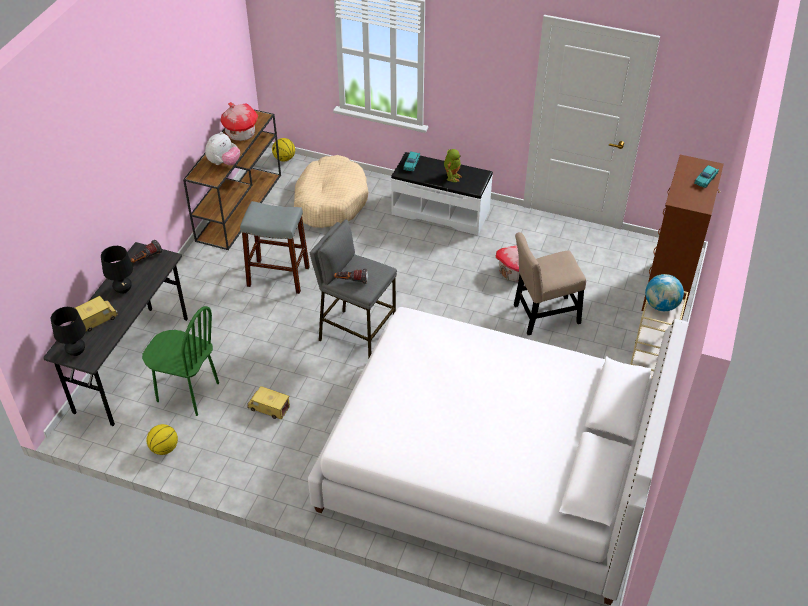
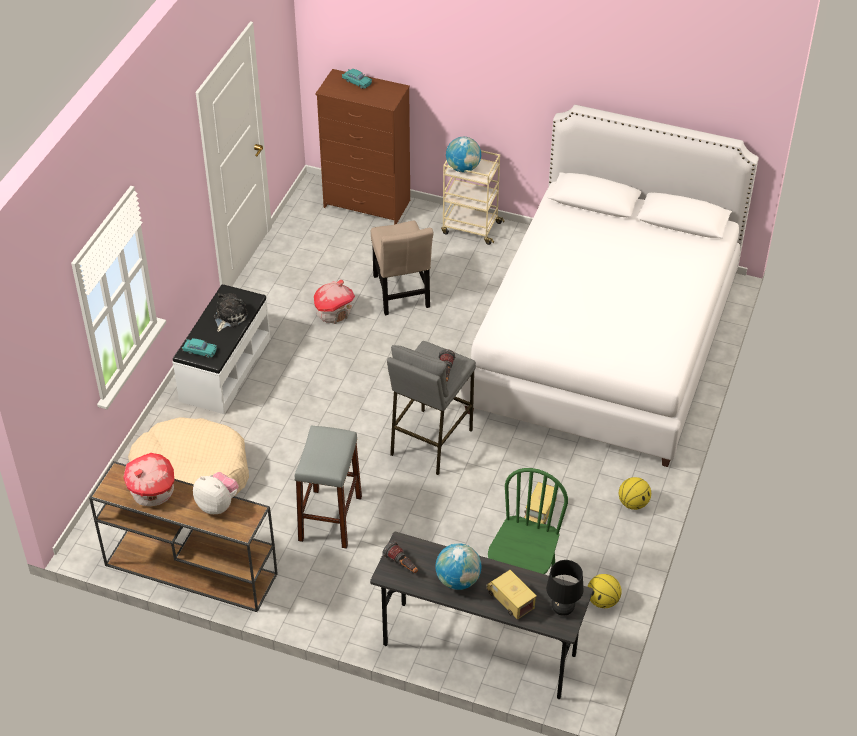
camera: 90 degrees left, 0 degrees up
black table lamp [101,246,133,294] -> globe [435,543,482,590]
basketball [272,138,295,161] -> basketball moved to [619,477,651,510]
toy robot [444,149,462,182] -> plush toy [214,293,249,332]

